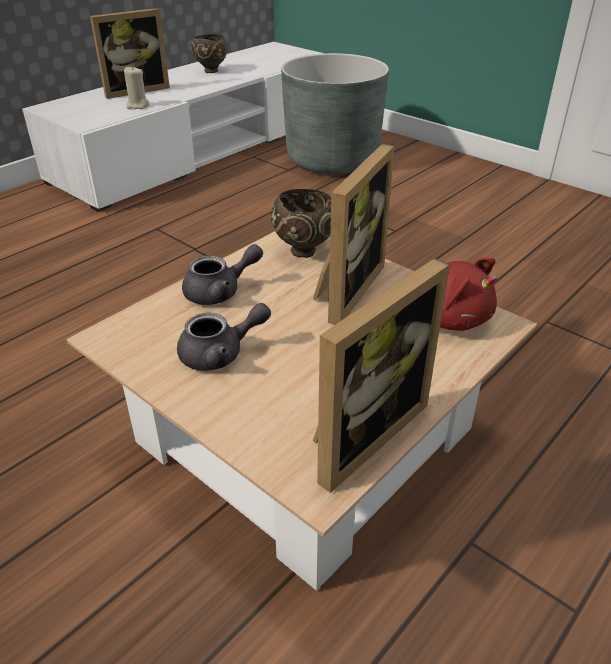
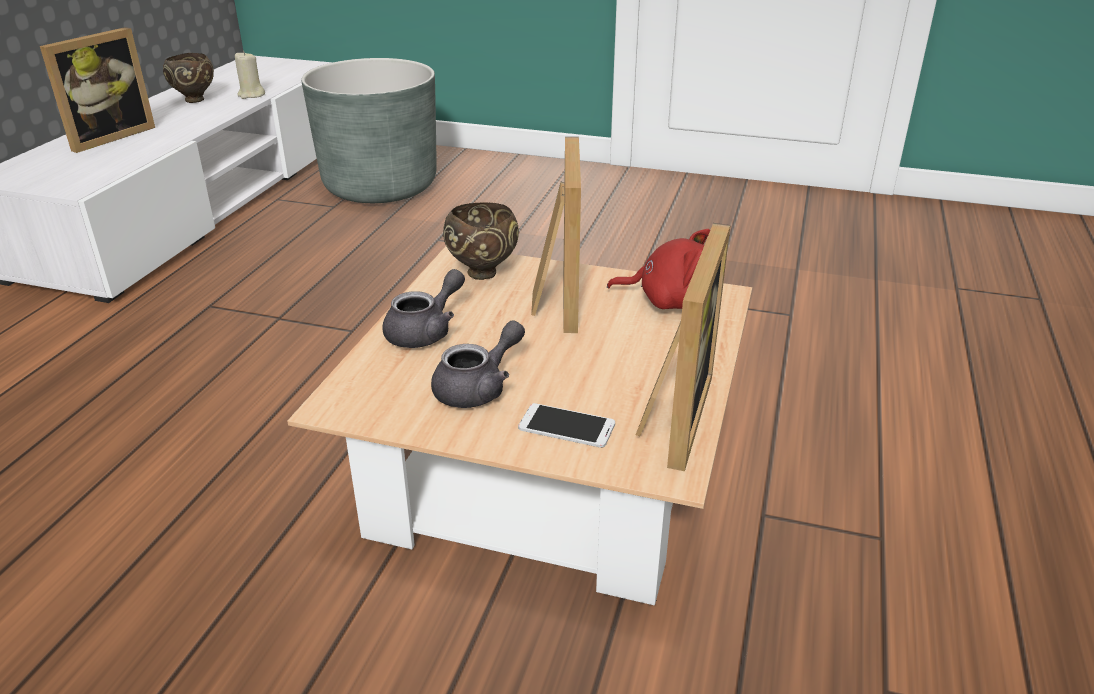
camera: 25 degrees left, 5 degrees down
beige candle [124,66,149,109] -> beige candle moved to [235,51,265,99]
none -> phone [518,403,615,448]

